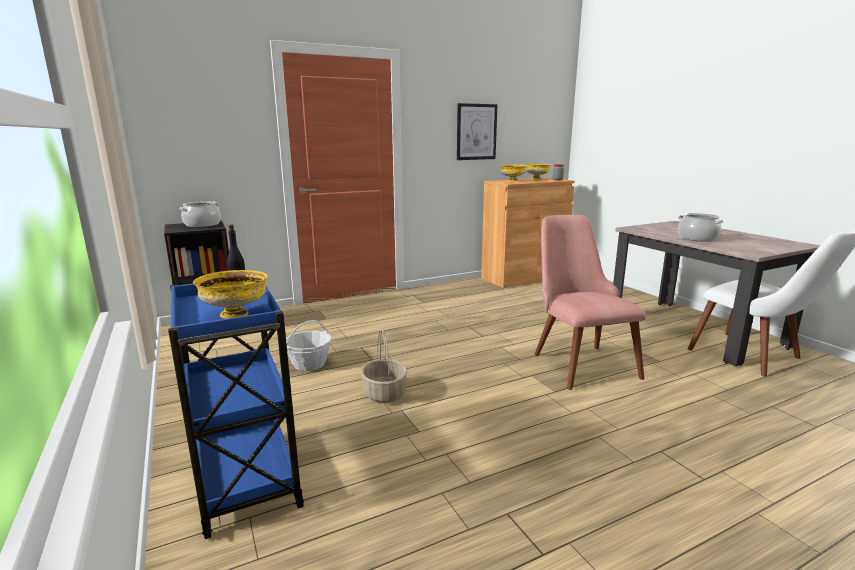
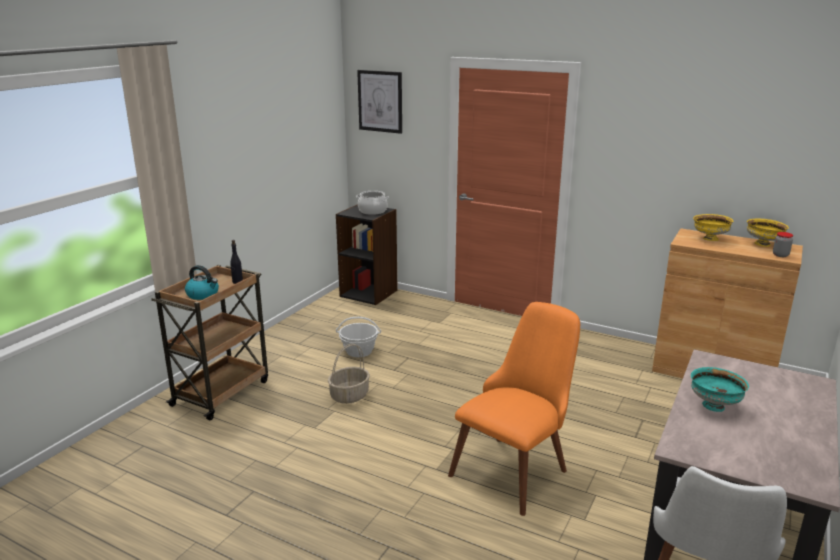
camera: 55 degrees right, 5 degrees up
blue cart [168,283,304,539] -> brown cart [151,265,268,420]
yellow bowl [193,270,268,319] -> kettle [185,265,219,300]
picture [457,103,497,160] -> picture moved to [357,70,402,134]
pink chair [534,215,646,390] -> orange chair [448,302,580,516]
cooking pot [678,213,724,241] -> turquoise bowl [691,367,749,412]

